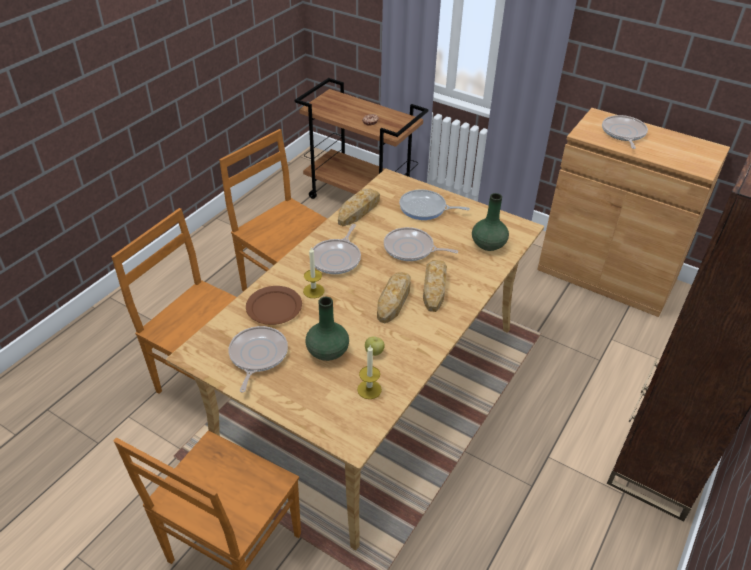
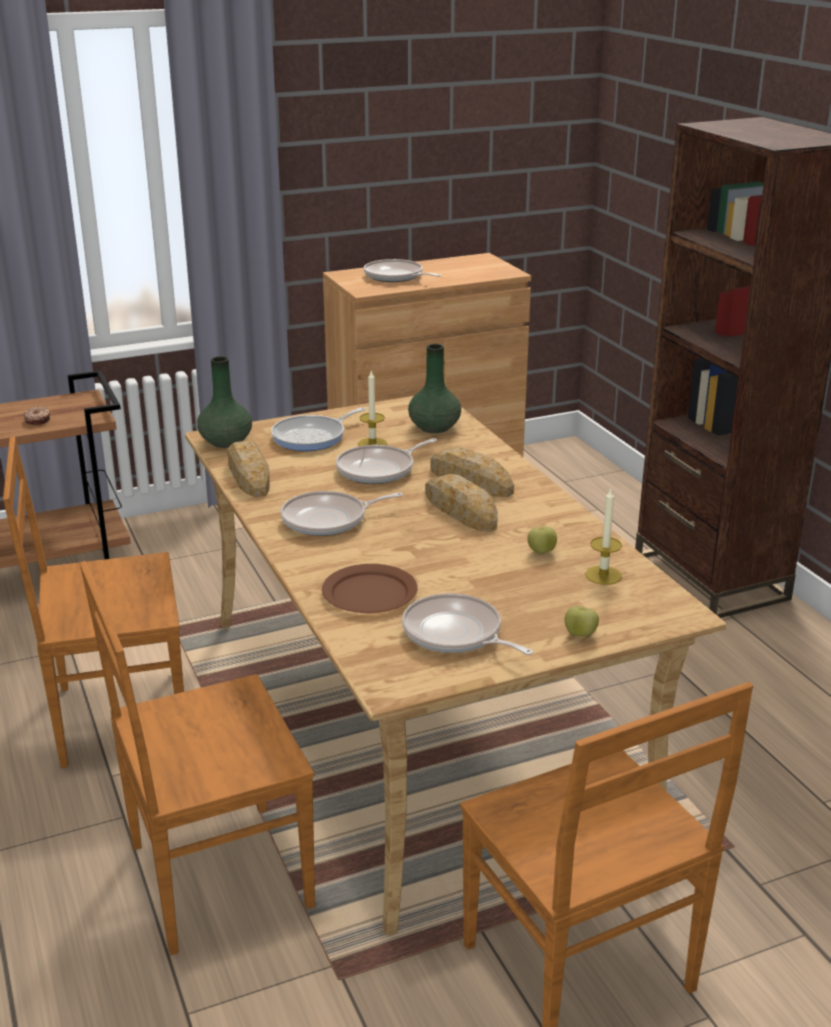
camera: 55 degrees left, 15 degrees down
candle [303,247,324,298] -> candle moved to [358,371,387,446]
green vase [306,297,349,361] -> green vase moved to [197,356,252,448]
frying pan [312,224,361,274] -> frying pan turned 105 degrees clockwise [280,491,403,536]
none -> apple [565,606,599,637]

